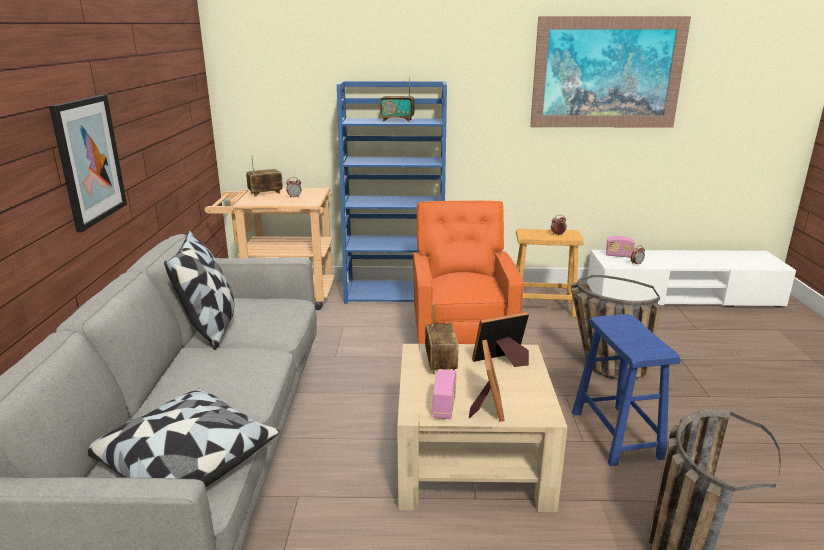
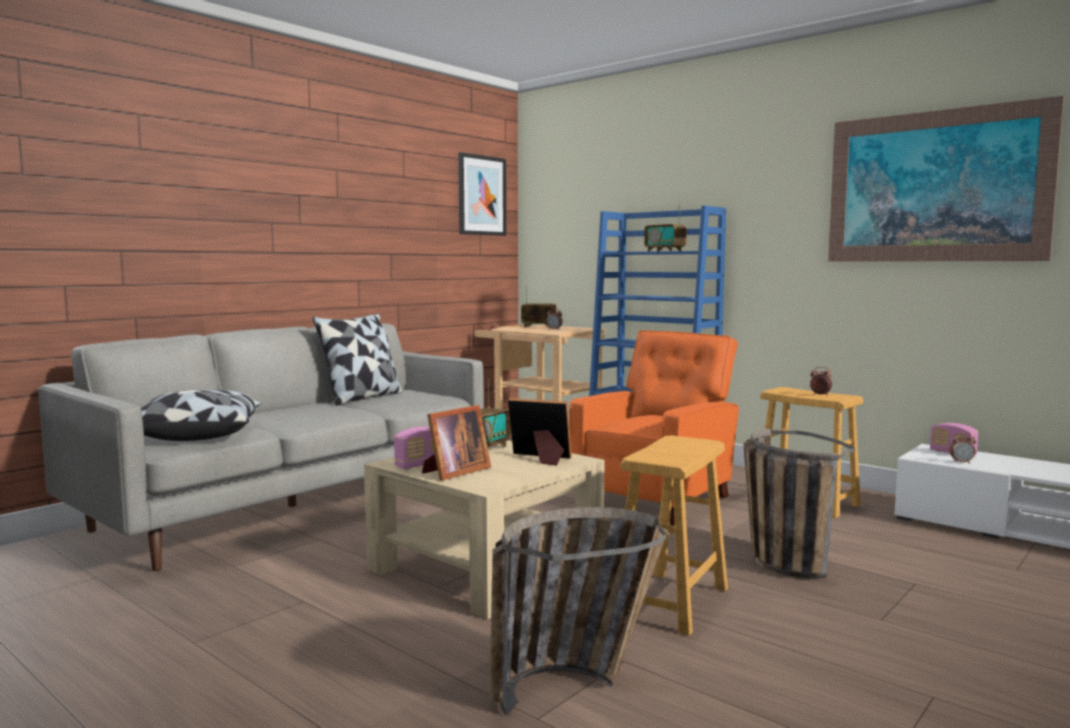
camera: 40 degrees right, 15 degrees down
picture [49,94,127,232] -> picture moved to [458,152,506,236]
blue stool [572,314,681,466] -> brown stool [620,435,728,636]

